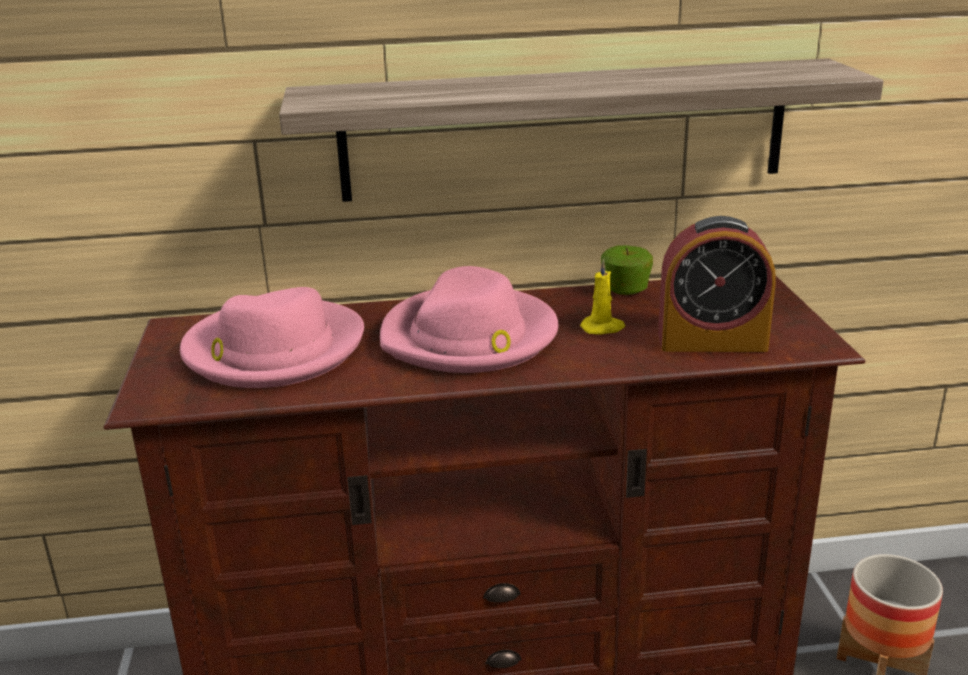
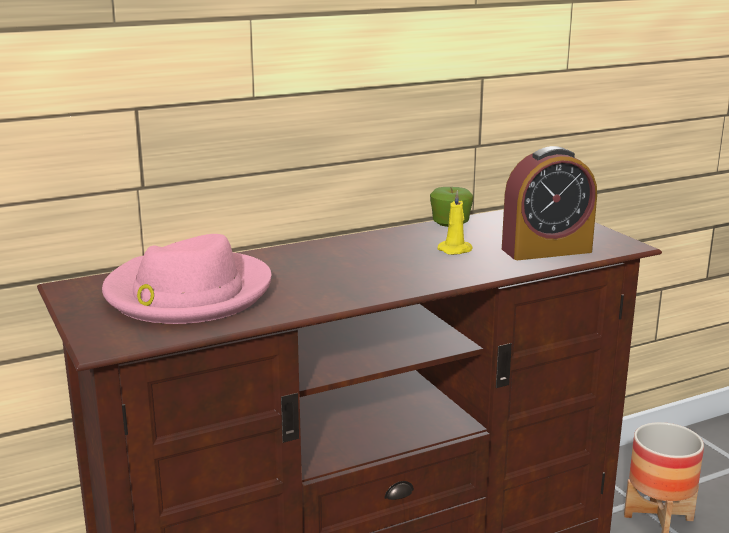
camera: 20 degrees left, 5 degrees down
shelf [279,58,883,202] -> none
pink hat [380,266,559,373] -> none

